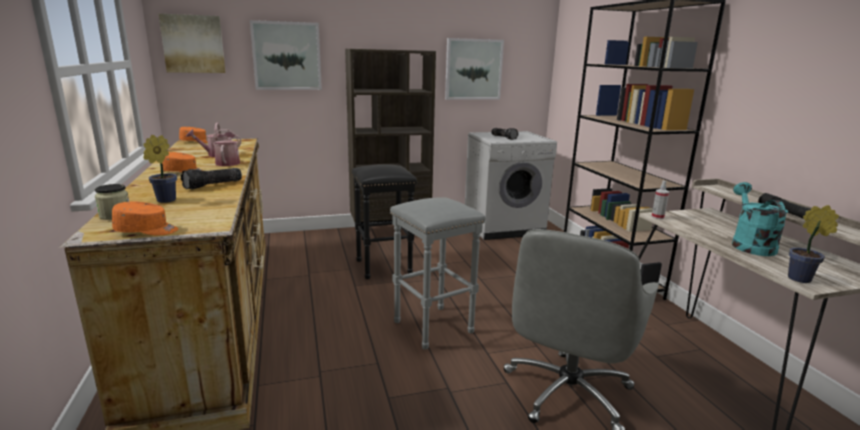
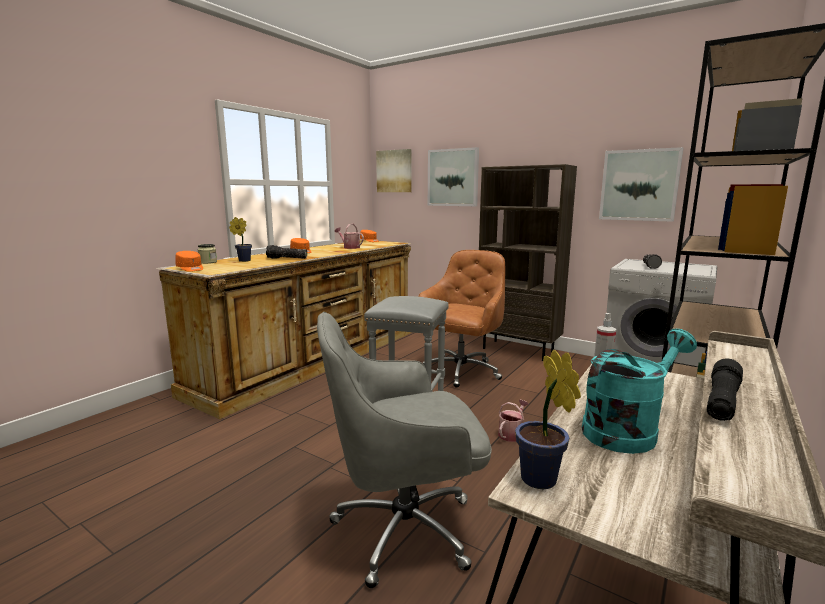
camera: 50 degrees right, 5 degrees down
watering can [212,129,240,166] -> watering can moved to [498,400,529,442]
black stool [352,164,417,279] -> brown office chair [418,250,505,388]

